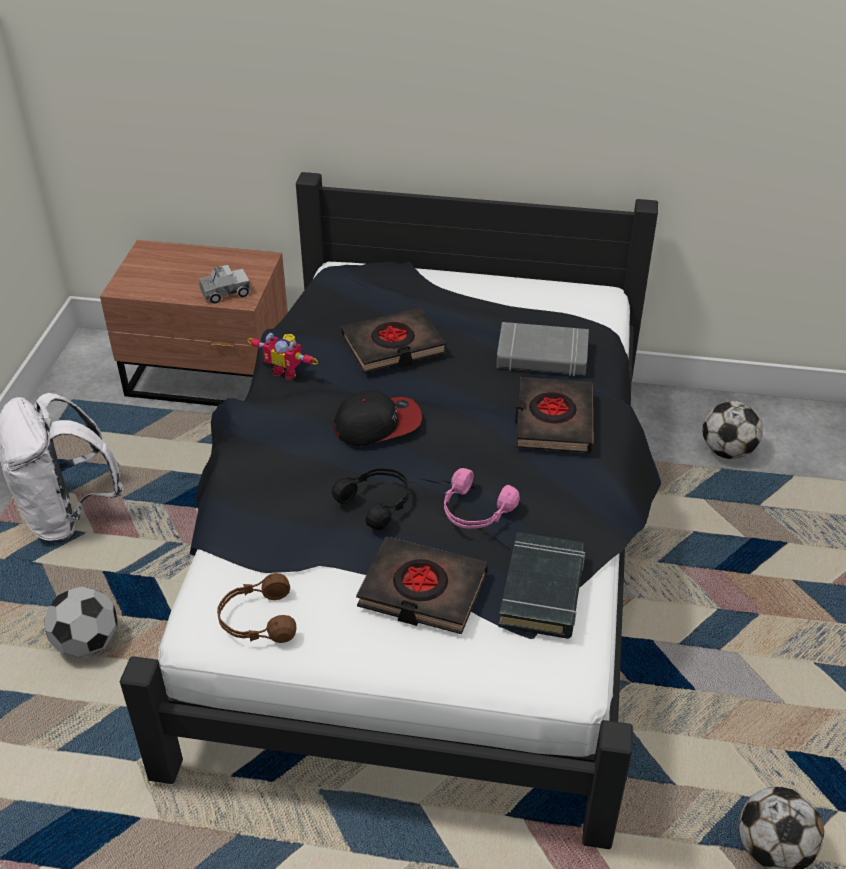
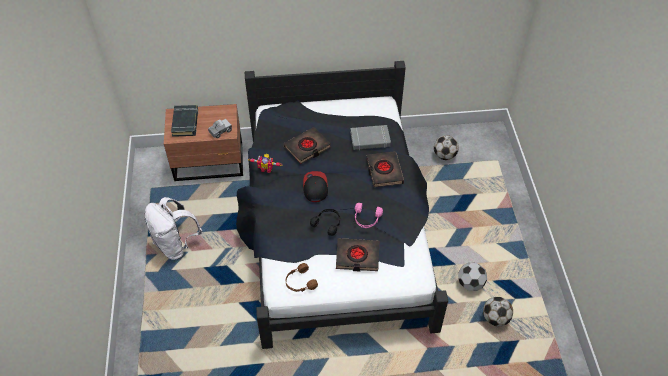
camera: 15 degrees left, 10 degrees up
football [44,586,118,658] -> football moved to [458,263,487,291]
cap [333,390,422,446] -> cap turned 60 degrees counterclockwise [303,171,328,202]
black book [498,532,585,639] -> black book moved to [171,105,198,137]

